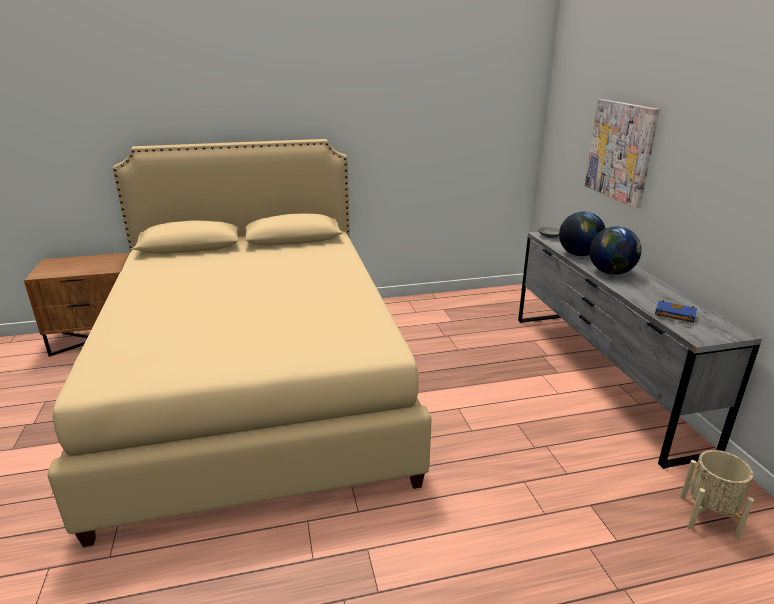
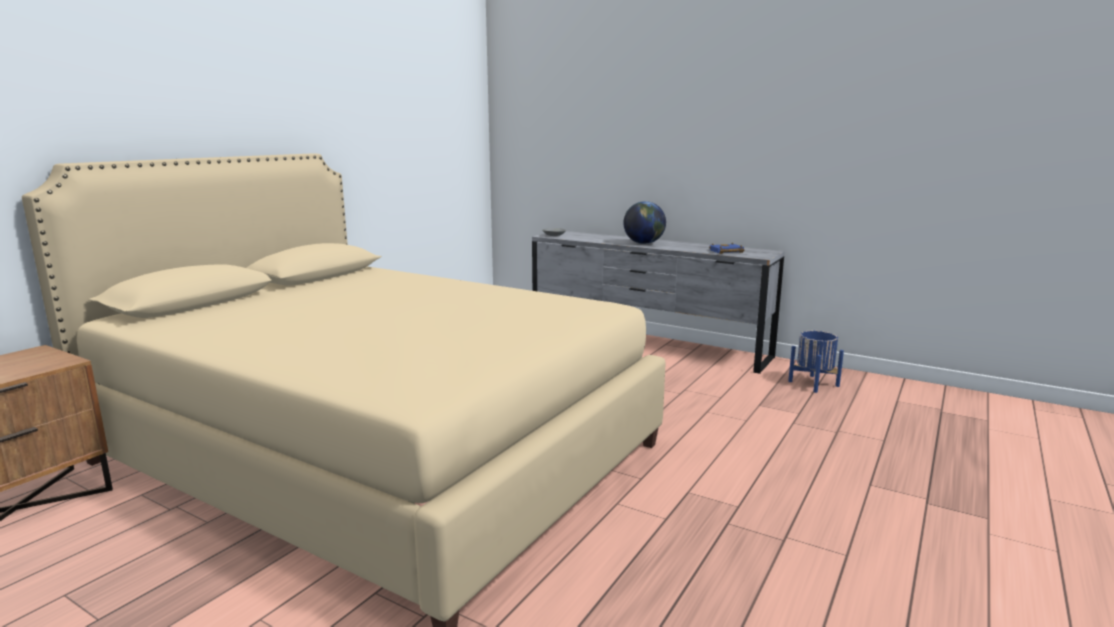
camera: 45 degrees left, 10 degrees down
globe [559,212,606,256] -> none
picture [585,99,660,208] -> none
beige planter [680,450,754,539] -> blue planter [788,331,844,393]

